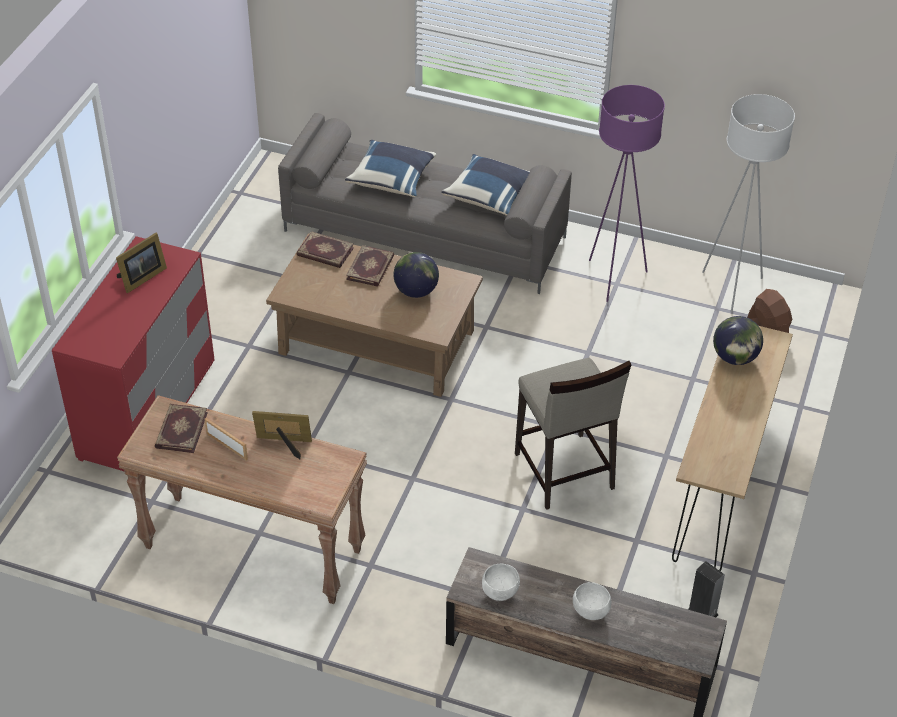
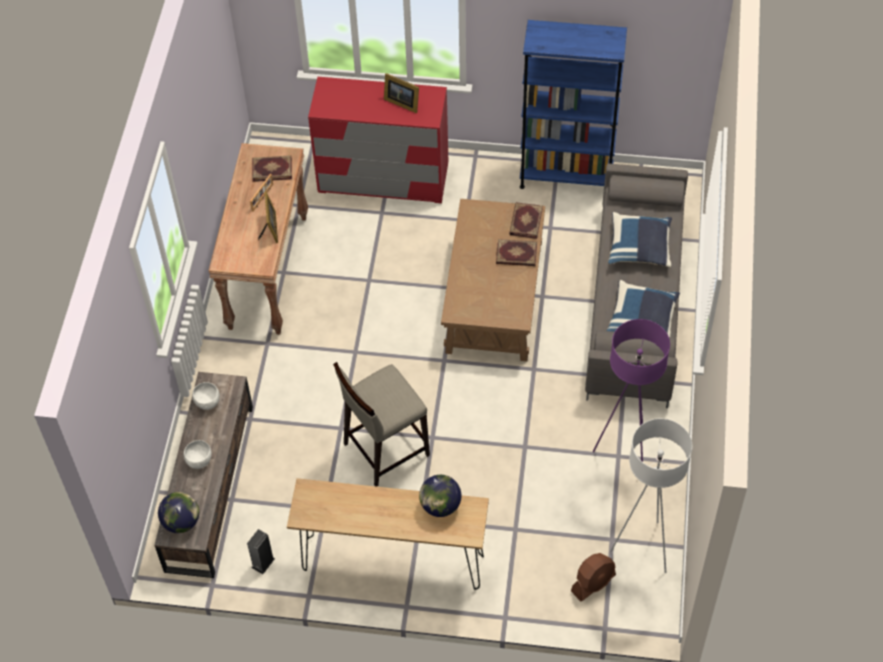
camera: 80 degrees right, 10 degrees up
globe [393,252,439,298] -> globe moved to [158,492,199,533]
none -> blue bookcase [520,20,627,189]

